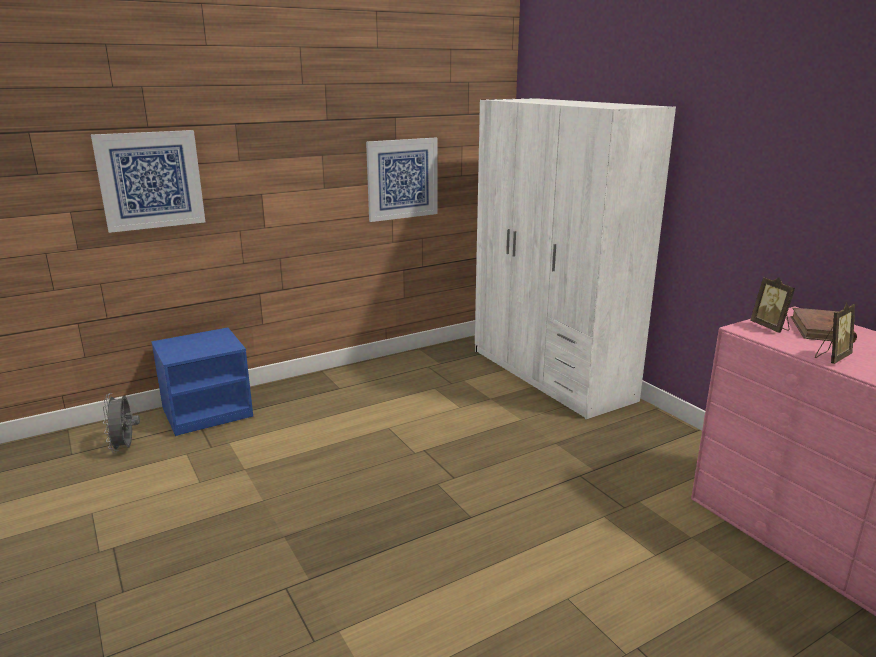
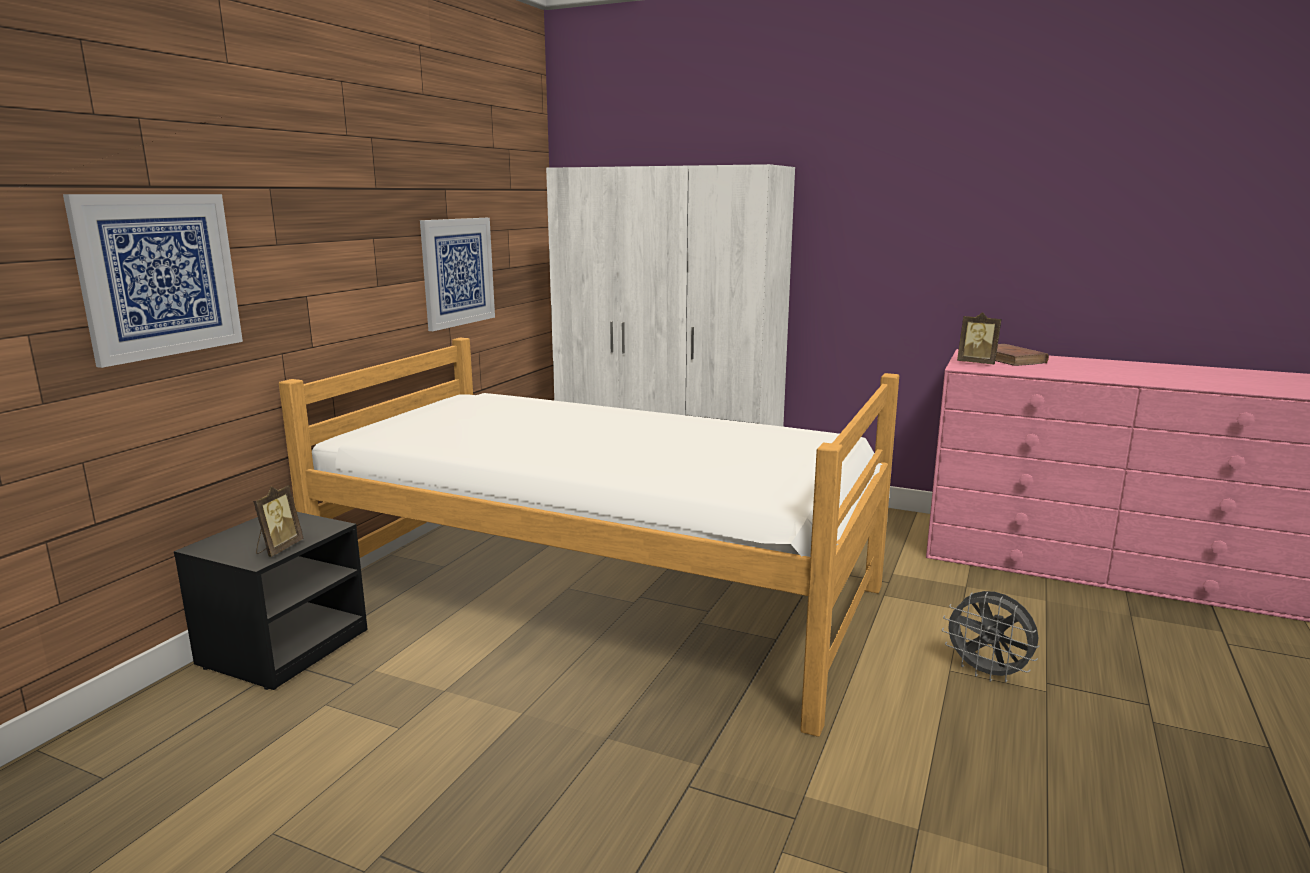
camera: 35 degrees left, 5 degrees down
grey fan [103,393,140,453] -> grey fan moved to [942,591,1040,682]
blue nightstand [151,327,253,436] -> black nightstand [174,512,368,690]
picture frame [815,303,855,364] -> picture frame moved to [253,485,303,557]
none -> bed [279,338,899,737]

